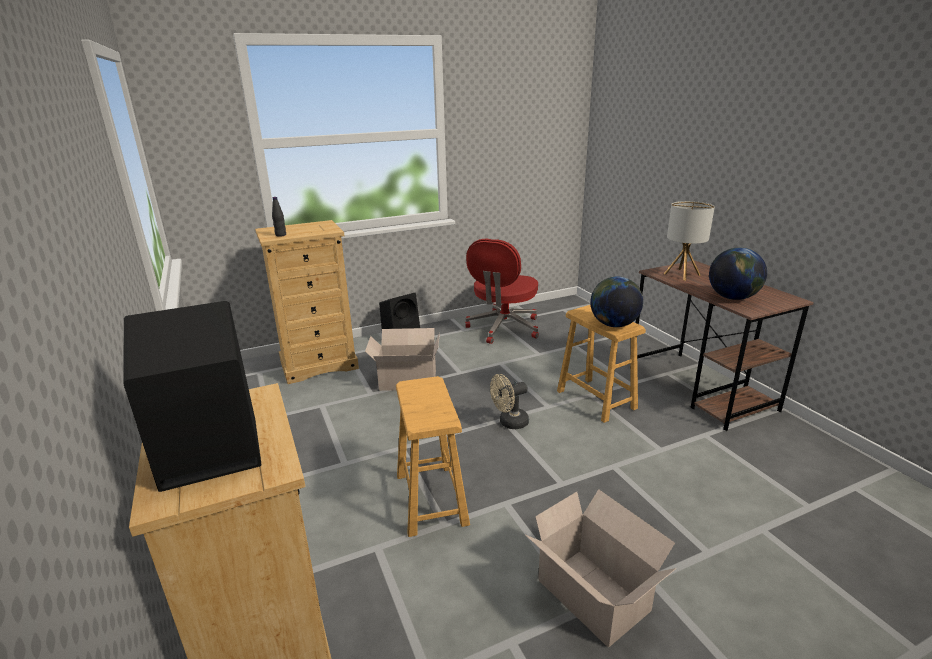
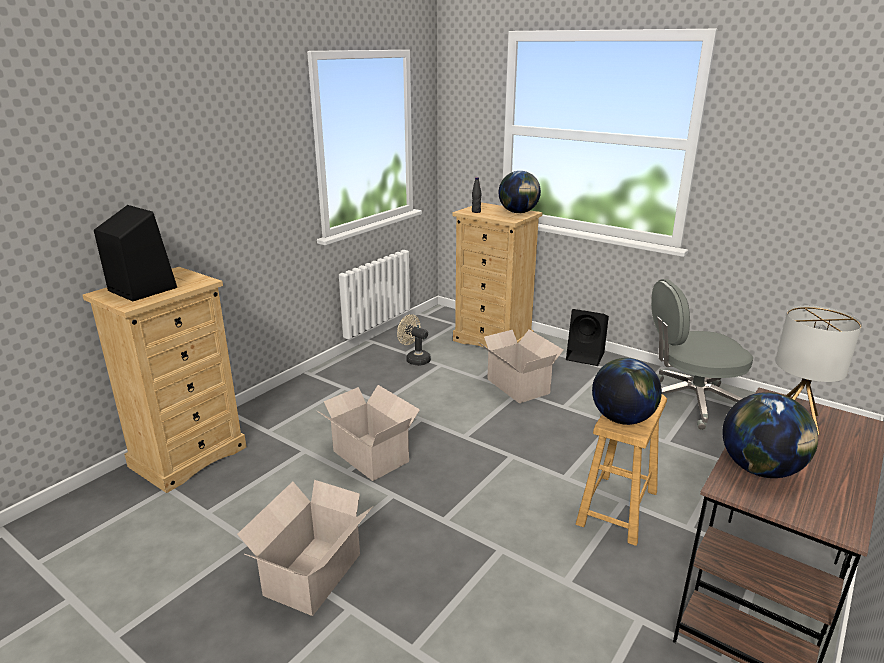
camera: 60 degrees right, 0 degrees up
brown stool [396,376,470,537] -> cardboard box [316,385,420,481]
red office chair [465,239,539,344] -> grey office chair [651,279,753,430]
beige fan [490,374,529,429] -> beige fan moved to [397,314,431,366]
none -> globe [499,171,541,213]

